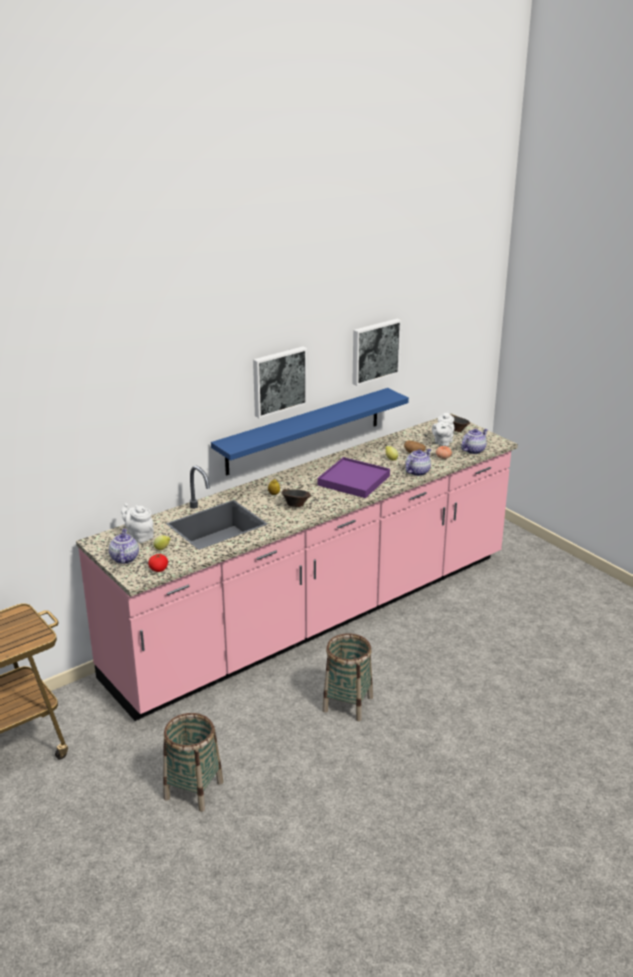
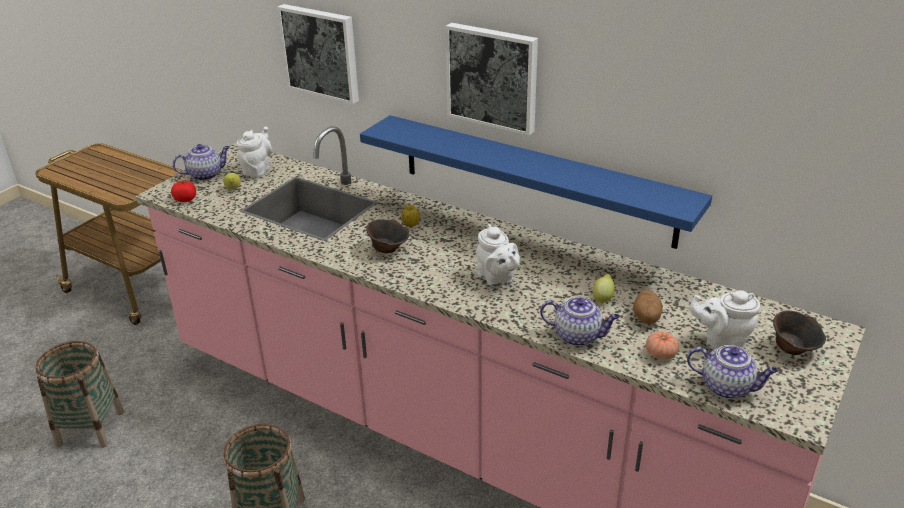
camera: 70 degrees right, 5 degrees up
purple tray [318,457,390,498] -> white teapot [476,224,520,287]
picture [352,319,402,386] -> picture moved to [277,4,359,104]

